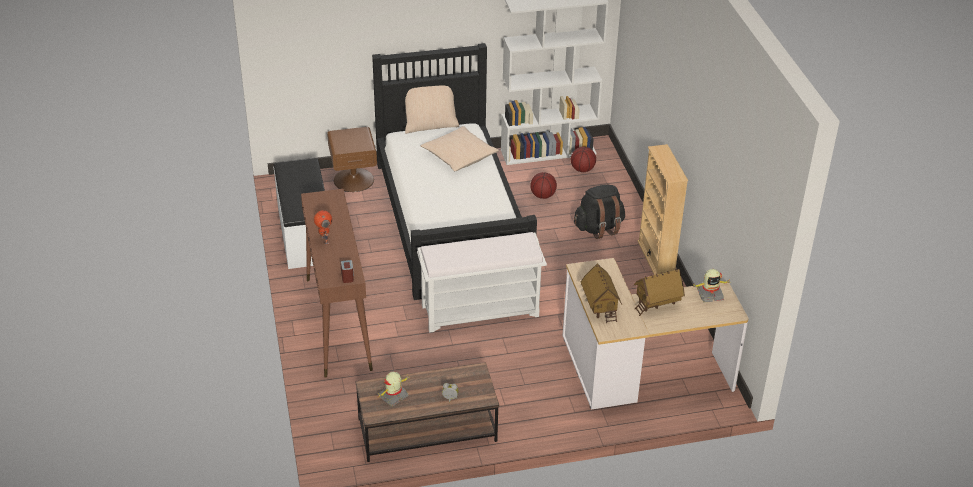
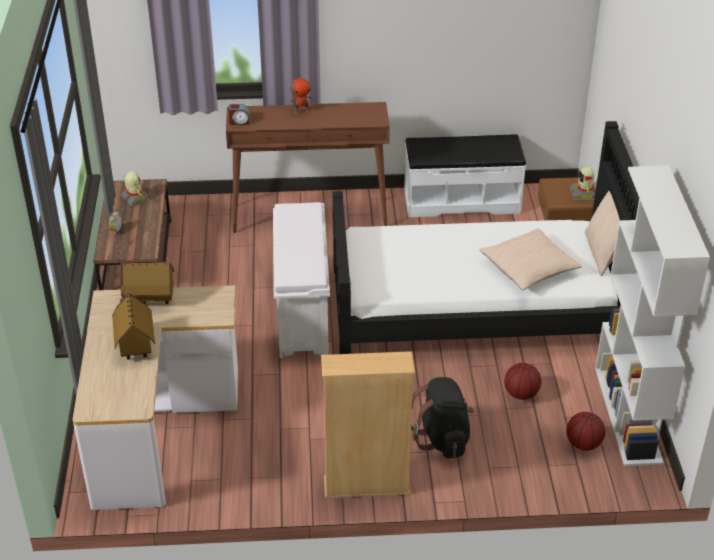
camera: 100 degrees right, 0 degrees up
toy robot [691,269,731,302] -> toy robot moved to [570,167,595,201]

